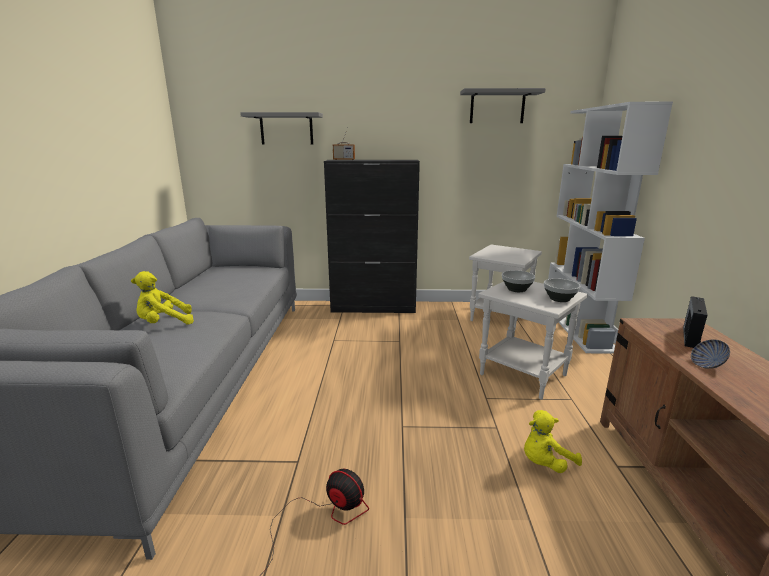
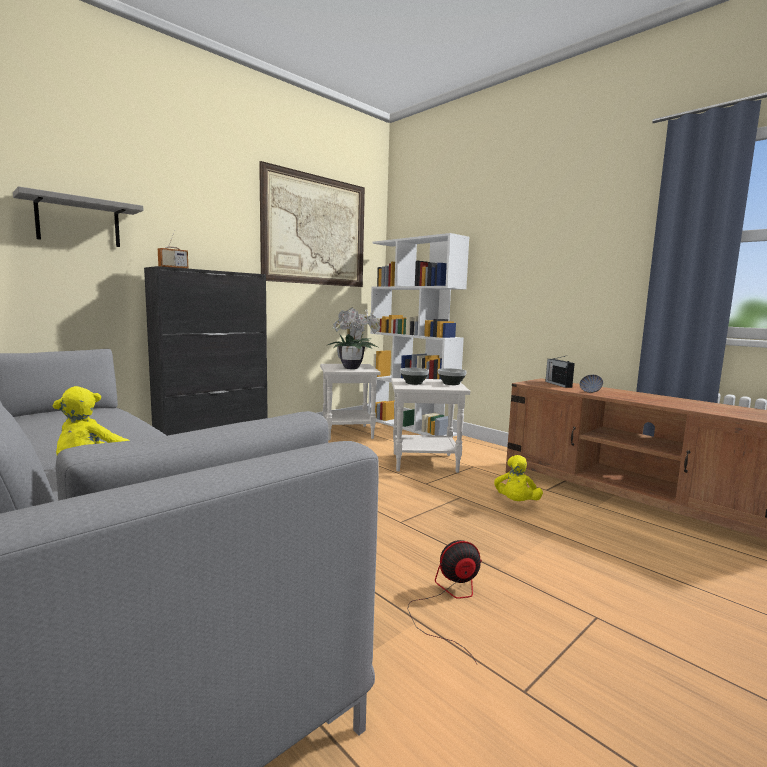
camera: 45 degrees left, 10 degrees down
grey shelf [460,88,546,123] -> picture [259,161,365,287]
none -> potted plant [326,307,381,369]

